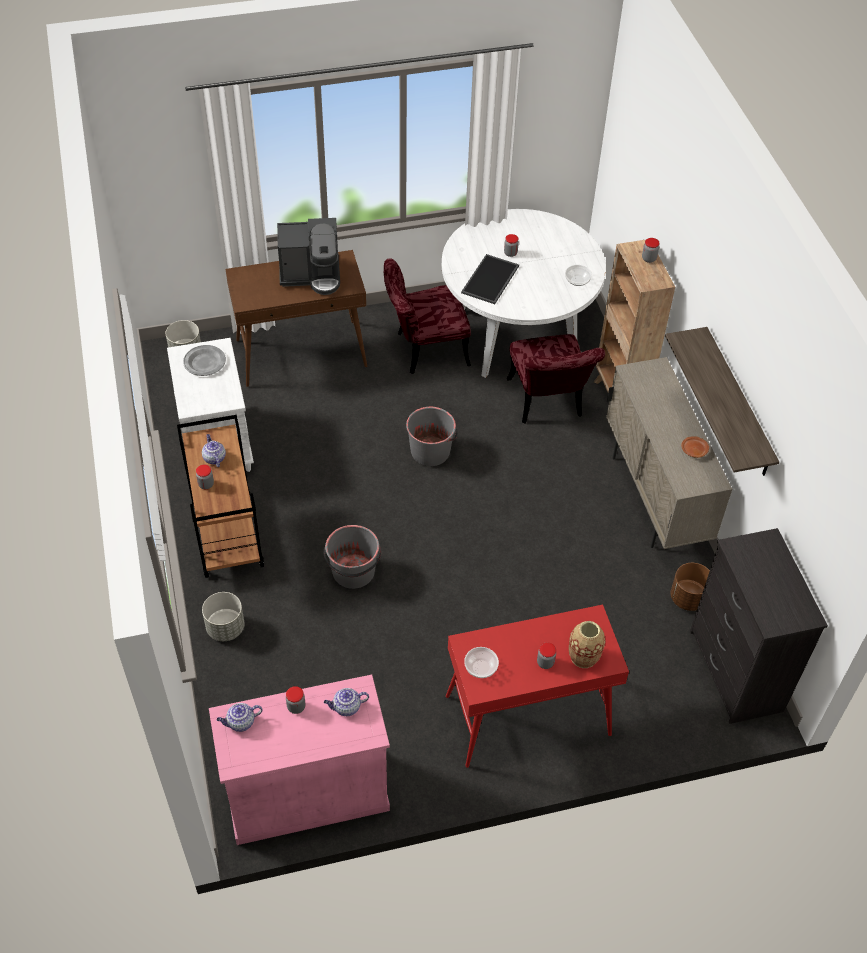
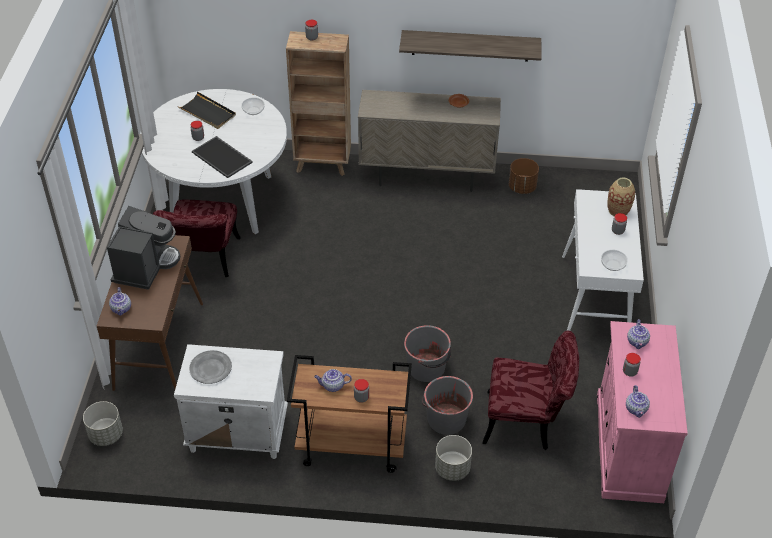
camera: 70 degrees left, 5 degrees down
grey bucket [406,407,457,466] -> grey bucket moved to [422,376,473,435]
red console table [446,605,629,768] -> white console table [562,189,644,331]
red chair [507,334,605,424] -> red chair moved to [483,331,579,450]
black dresser [690,528,828,724] -> none
none -> teapot [109,287,131,316]
none -> black tray [177,92,236,129]

